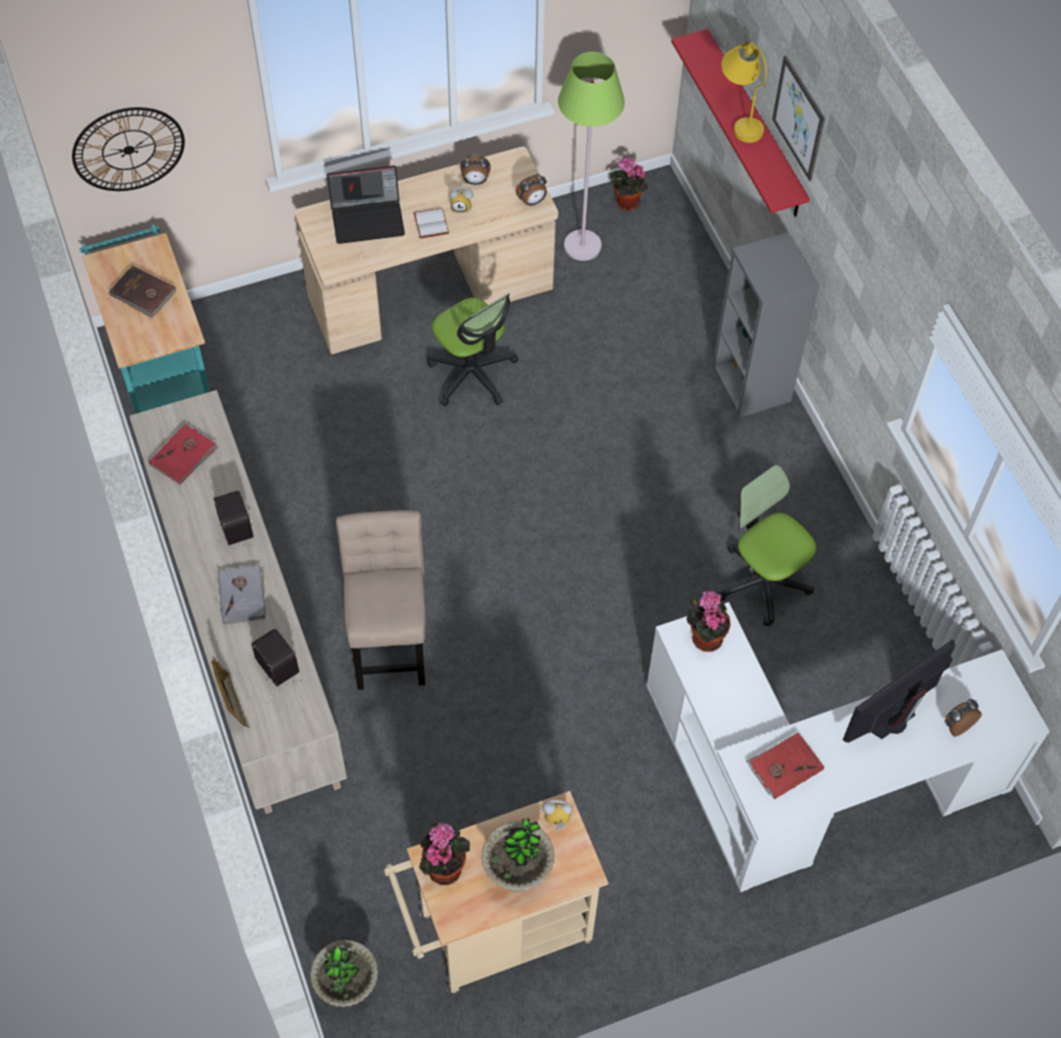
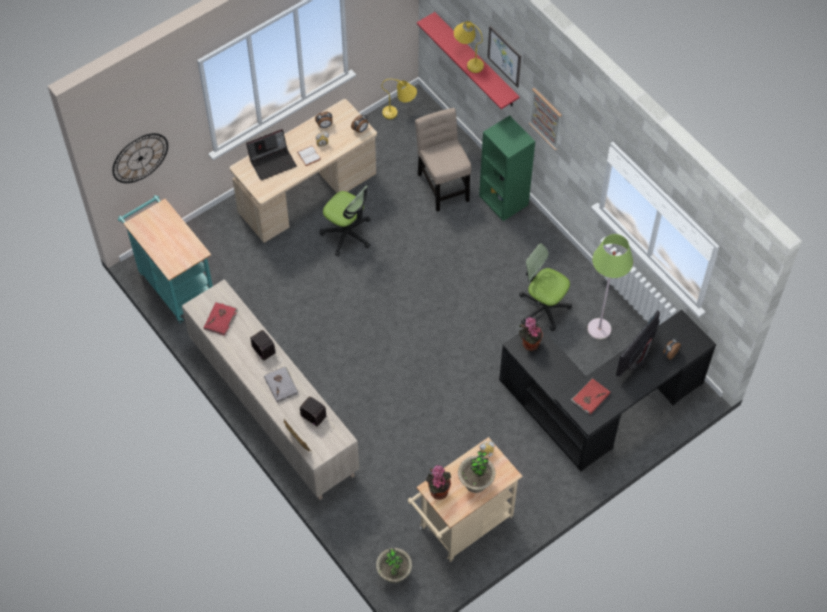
camera: 15 degrees left, 0 degrees up
brown book [109,266,176,318] -> none
beige chair [336,510,426,690] -> beige chair moved to [415,108,471,212]
green floor lamp [558,52,625,261] -> green floor lamp moved to [587,234,633,340]
potted plant [610,157,648,211] -> yellow table lamp [381,79,417,119]
white desk [646,602,1050,892] -> black desk [499,310,716,471]
grey bookcase [712,232,820,418] -> green bookcase [479,115,535,221]
none -> picture [529,88,562,151]

